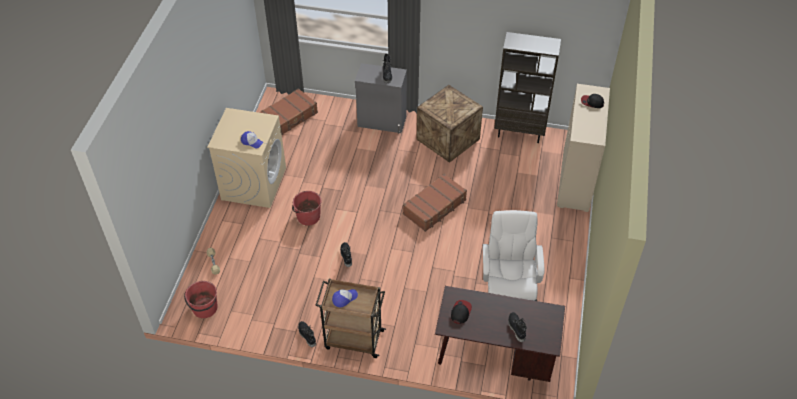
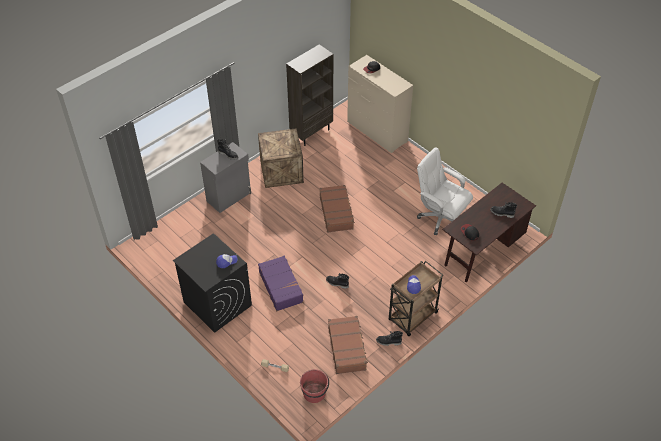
camera: 55 degrees left, 0 degrees up
beige washing machine [207,108,286,208] -> black washing machine [173,233,252,333]
brown suitcase [259,88,318,135] -> brown suitcase moved to [328,316,368,374]
red bucket [292,191,321,226] -> purple suitcase [258,256,304,311]

